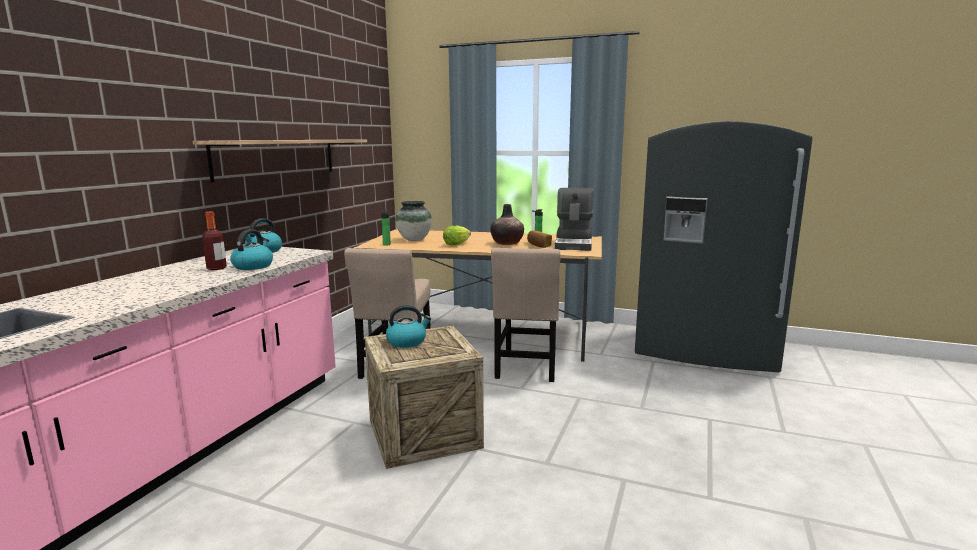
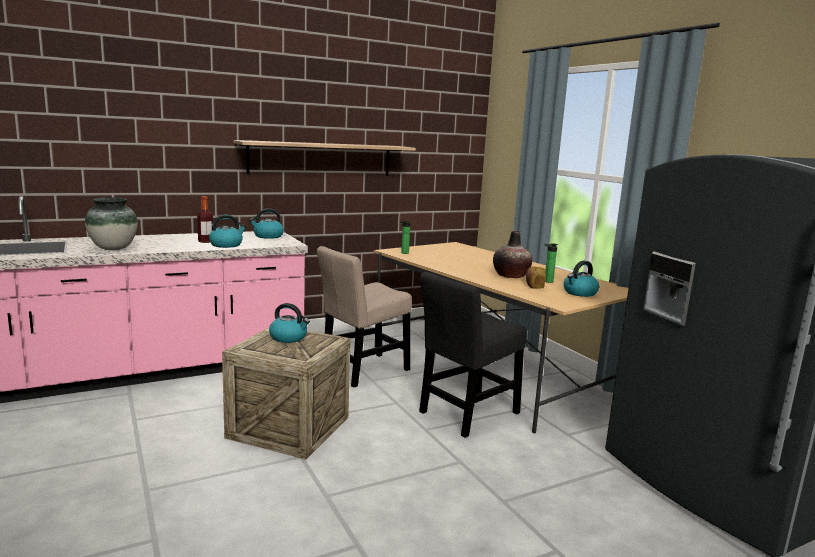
camera: 40 degrees right, 0 degrees up
vase [395,201,432,241] -> vase moved to [85,197,138,250]
lettuce [443,226,471,246] -> none
beige chair [491,248,560,382] -> black chair [419,272,527,438]
coffee machine [555,188,593,251] -> kettle [564,261,599,297]

